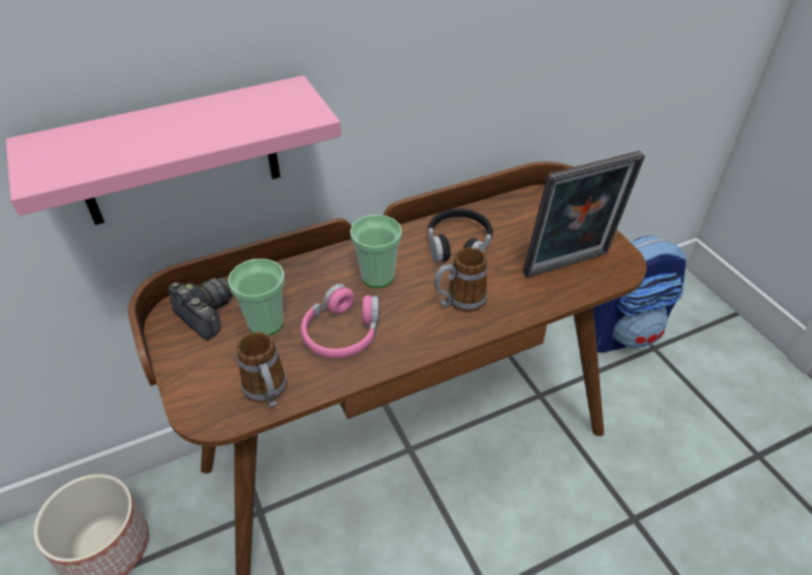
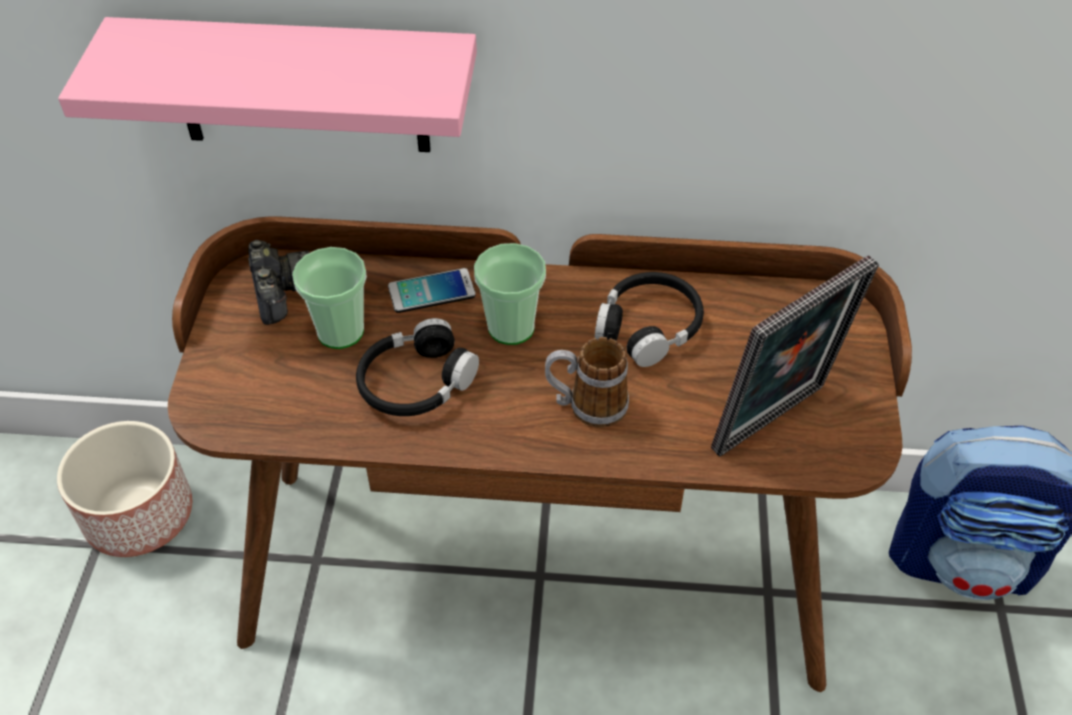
camera: 30 degrees right, 5 degrees up
mug [237,332,287,408] -> none
pink headphones [301,284,379,358] -> black headphones [356,318,479,416]
picture frame [523,151,645,278] -> picture frame turned 45 degrees counterclockwise [711,255,879,457]
none -> phone [388,268,476,313]

